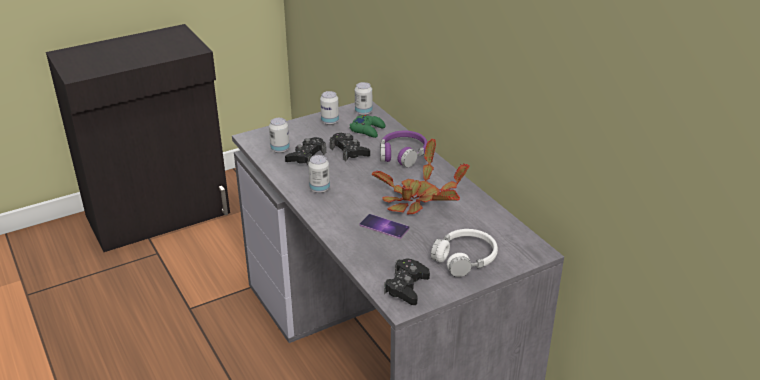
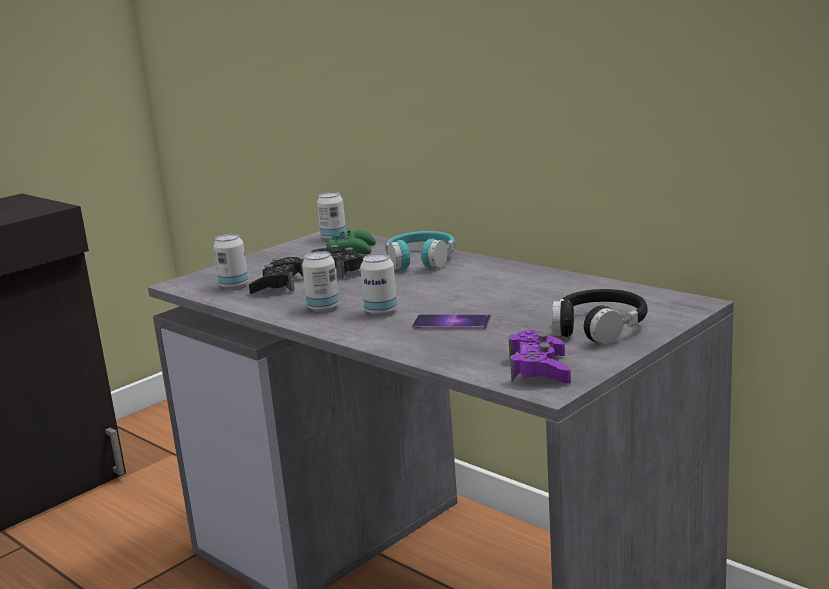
camera: 15 degrees left, 15 degrees down
can [320,91,339,125] -> can moved to [360,253,397,316]
potted plant [371,139,470,214] -> none
purple headphones [380,131,427,167] -> turquoise headphones [385,231,456,270]
black game controller [384,259,430,305] -> purple game controller [509,330,571,383]
white headphones [431,229,498,277] -> black headphones [552,289,648,345]

